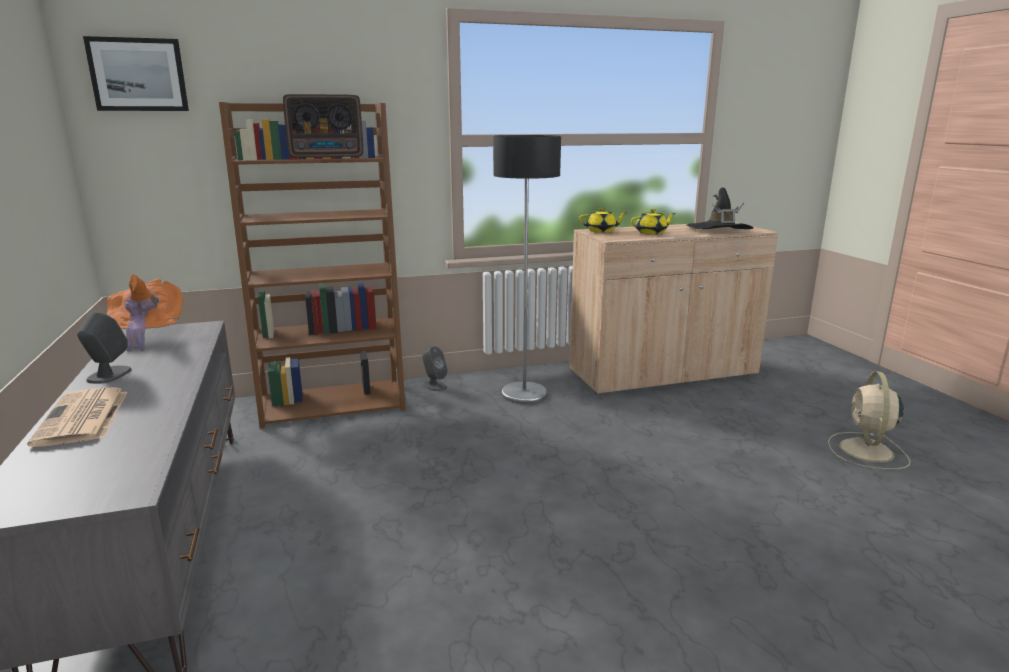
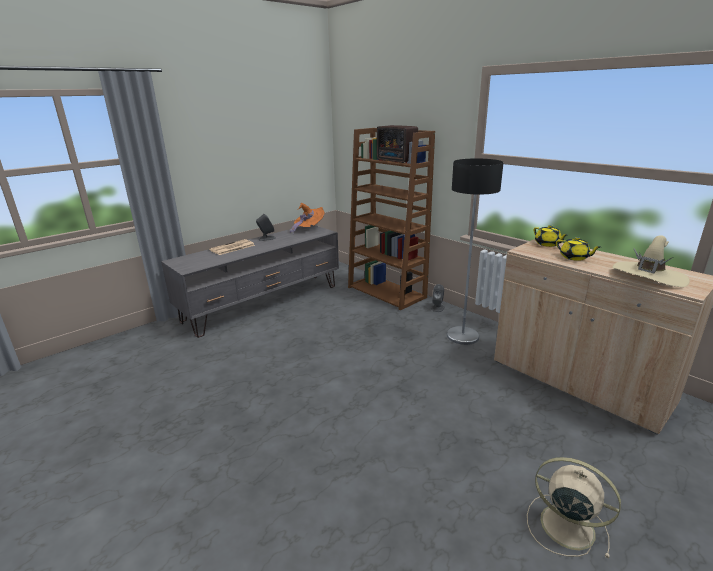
camera: 65 degrees right, 5 degrees up
picture [83,36,189,111] -> none
black hat [686,188,753,229] -> beige hat [612,235,690,287]
beige fan [828,371,910,469] -> beige fan turned 45 degrees clockwise [527,457,621,559]

